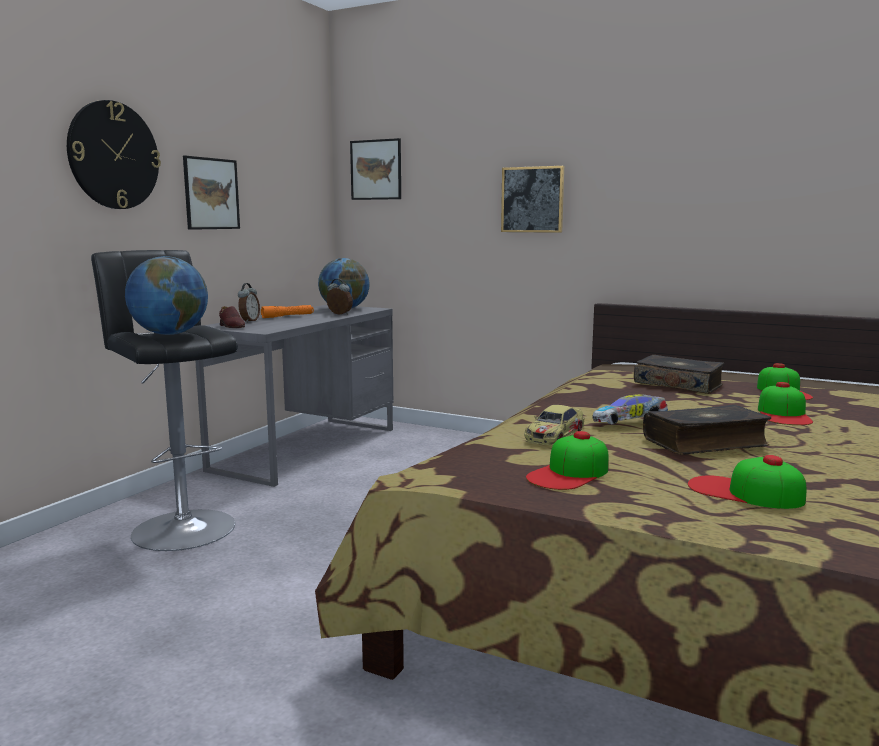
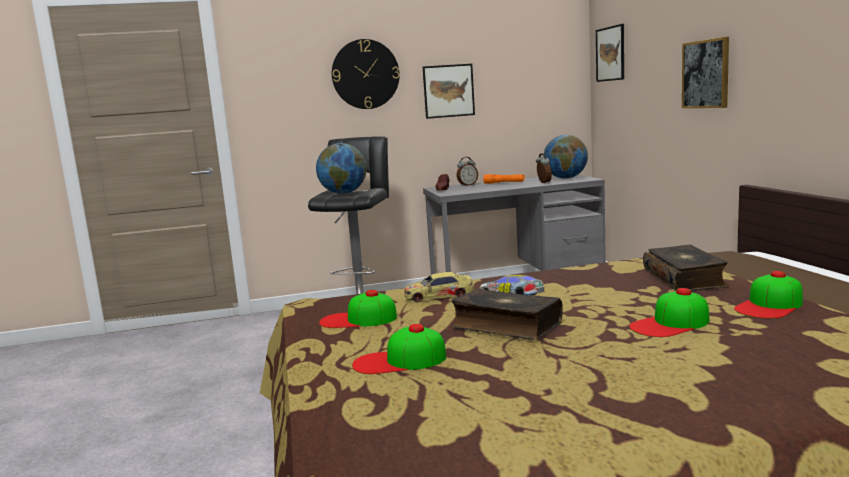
camera: 50 degrees right, 0 degrees up
cap [688,455,806,509] -> cap turned 90 degrees counterclockwise [352,324,446,374]

